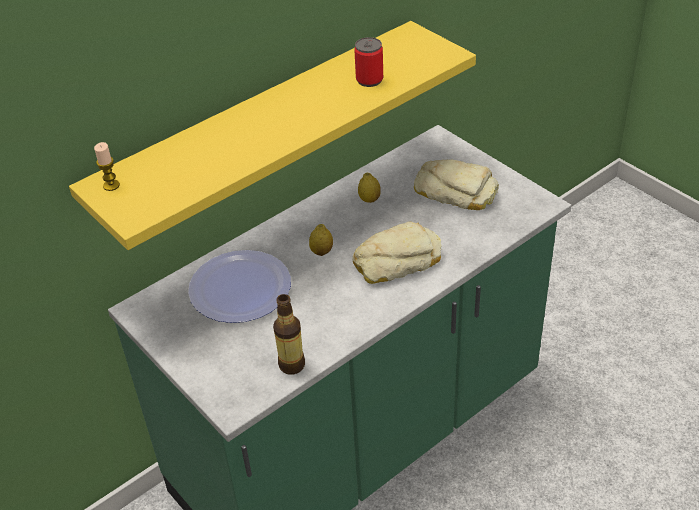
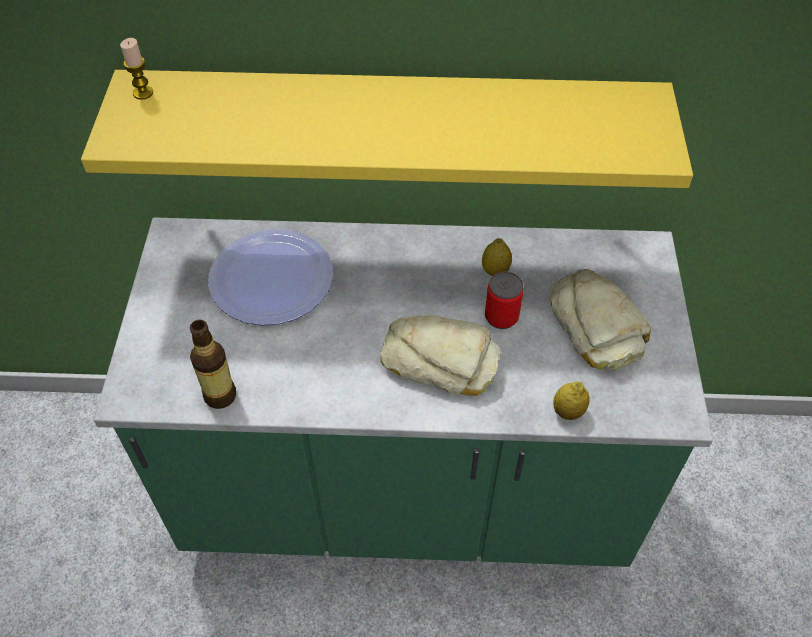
camera: 40 degrees right, 10 degrees up
lemon [309,224,333,256] -> lemon moved to [553,382,589,420]
can [354,37,383,87] -> can moved to [485,271,524,329]

